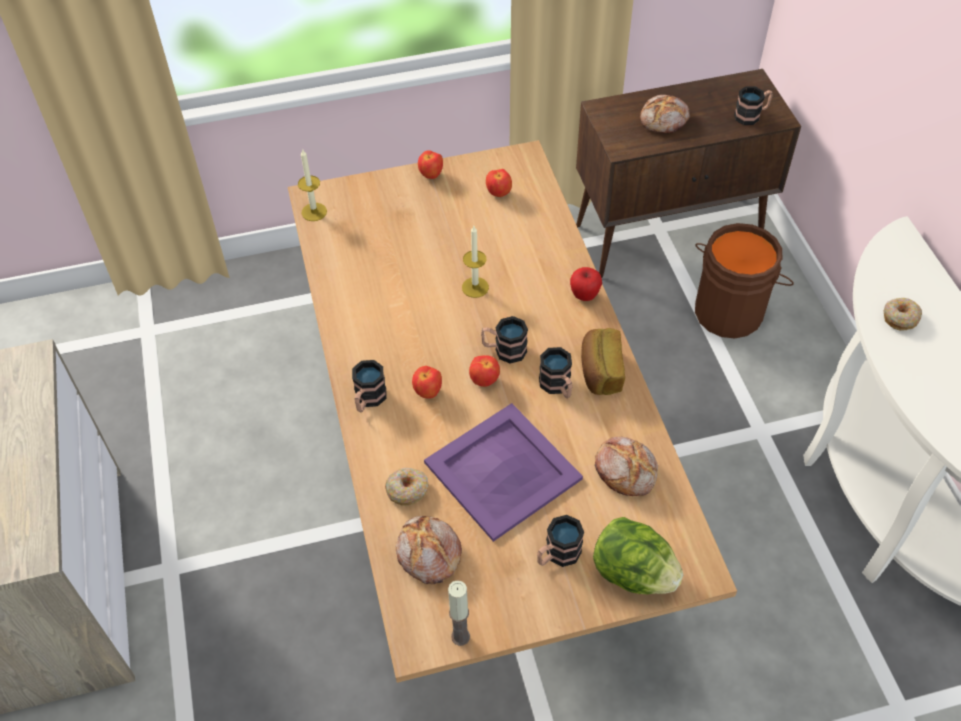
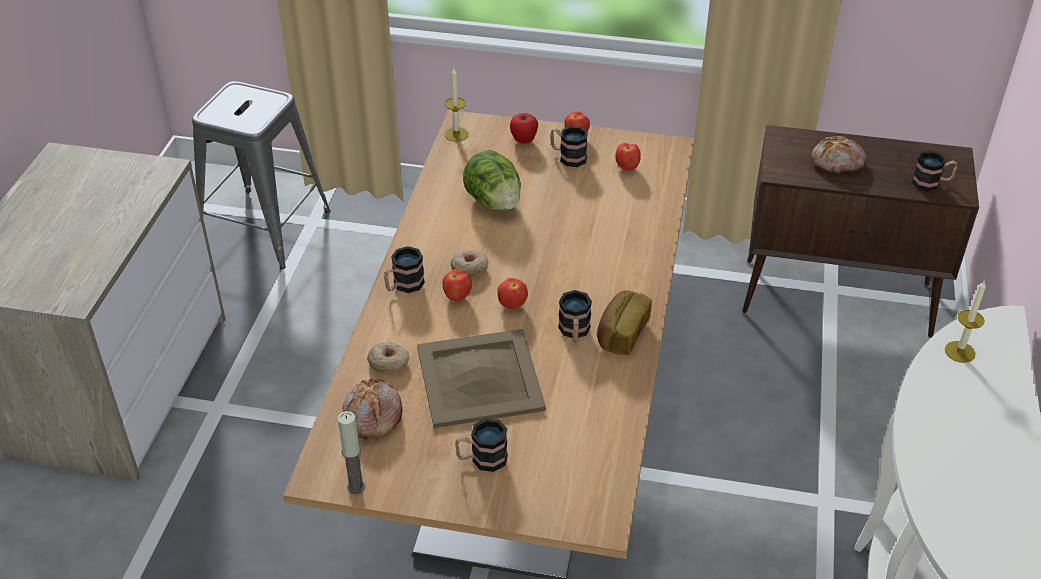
camera: 25 degrees right, 10 degrees down
purple tray [424,403,583,542] -> beige tray [417,329,546,428]
candle [462,226,489,298] -> candle moved to [945,280,986,363]
mug [481,316,528,364] -> mug moved to [551,126,588,167]
apple [570,267,602,301] -> apple moved to [510,113,538,144]
lettuce [593,517,683,594] -> lettuce moved to [463,150,521,210]
bread [595,437,658,496] -> none
brown bucket [695,223,794,339] -> none
donut [884,298,922,331] -> donut moved to [451,250,488,278]
none -> grey stool [192,81,330,269]

